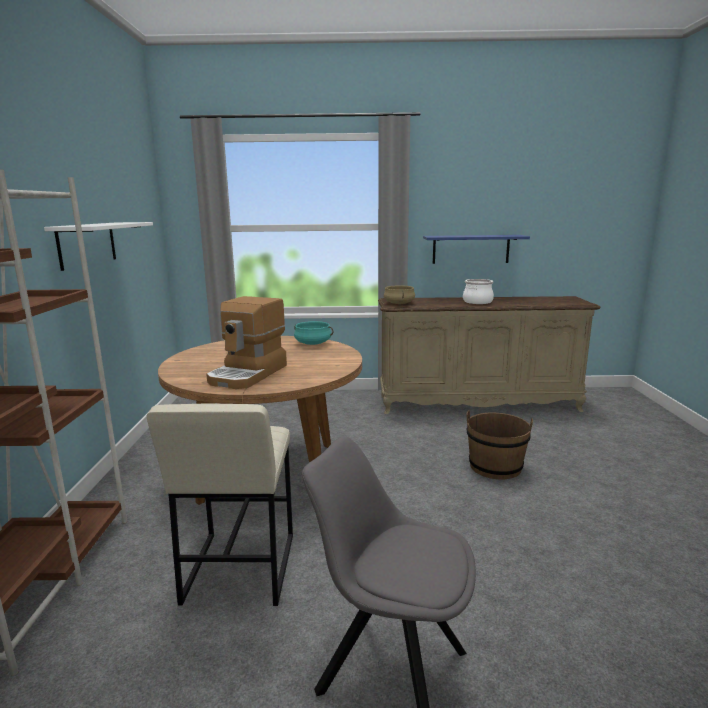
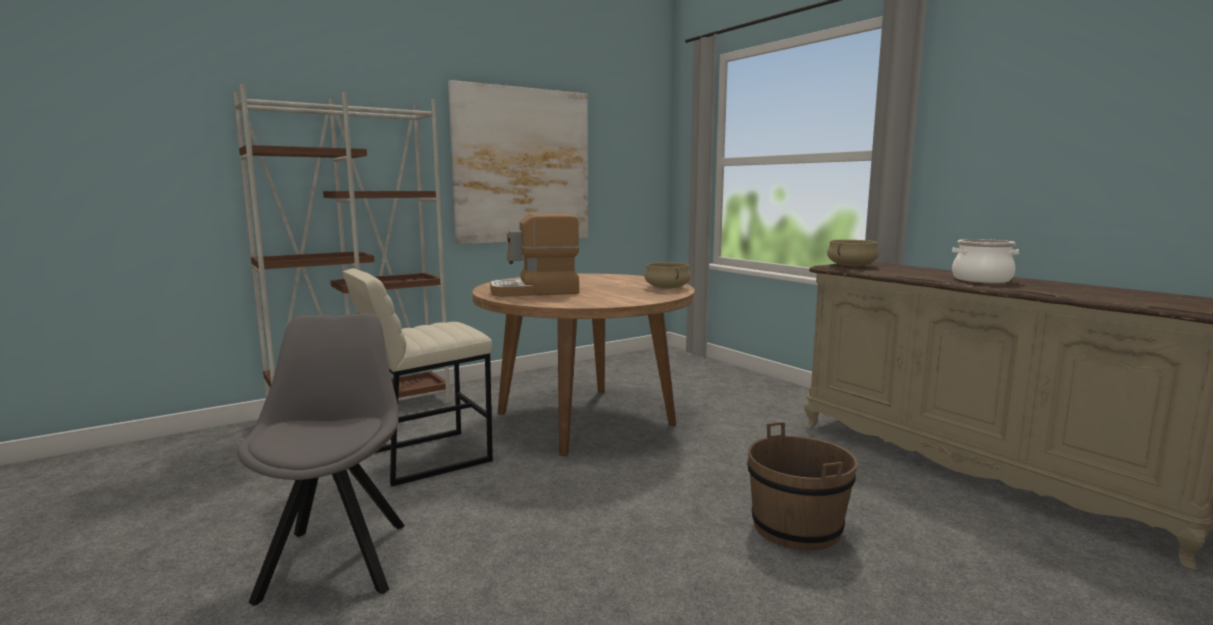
camera: 55 degrees right, 5 degrees down
white shelf [44,222,153,271] -> picture [448,80,588,245]
turquoise cooking pot [294,321,334,345] -> beige cooking pot [644,262,691,289]
blue shelf [423,235,530,264] -> none

